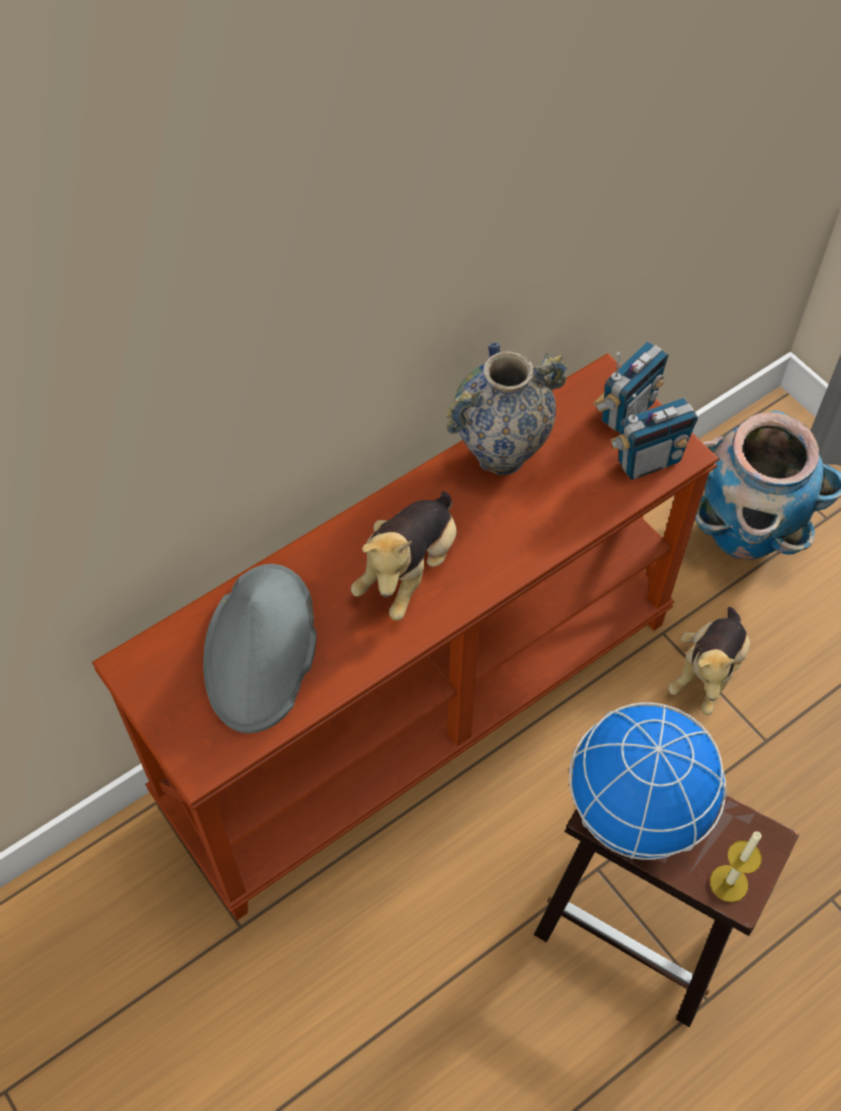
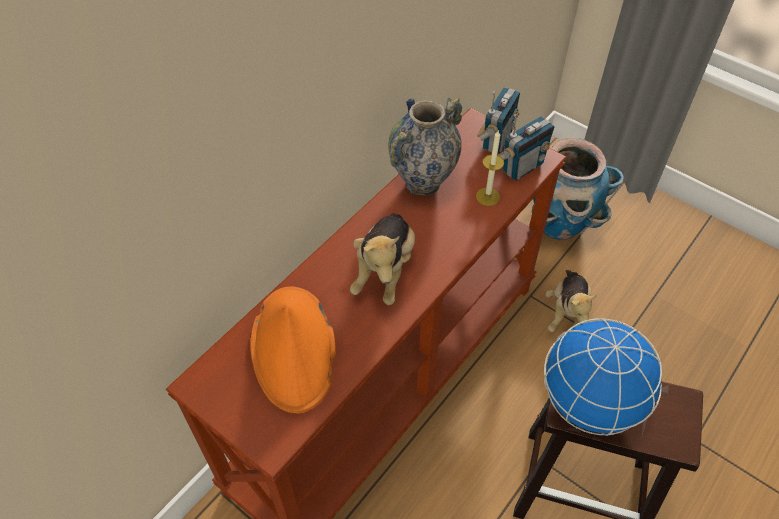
camera: 15 degrees left, 5 degrees down
grey hat [203,564,316,733] -> orange hat [250,287,336,413]
candle [710,832,762,902] -> candle moved to [476,131,504,206]

